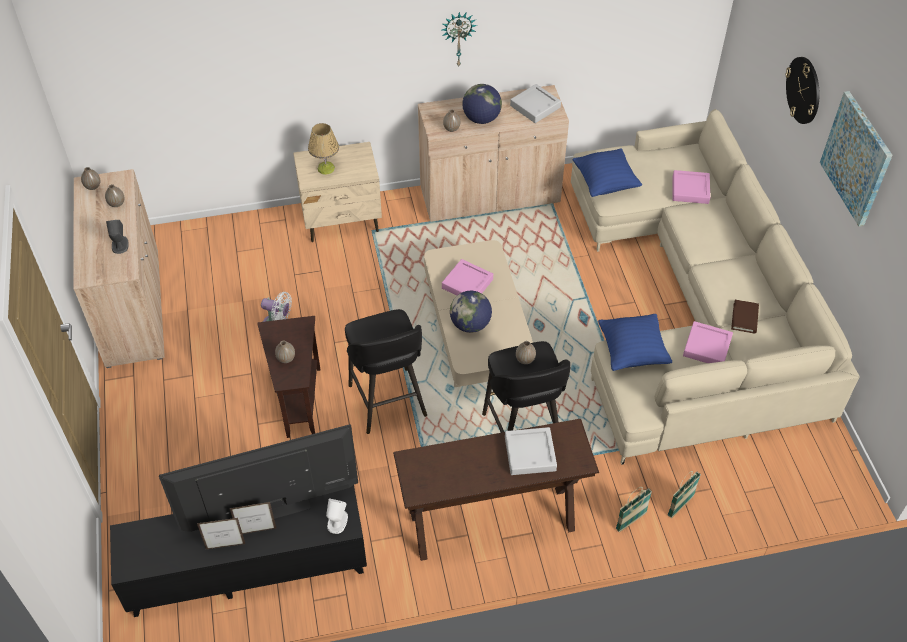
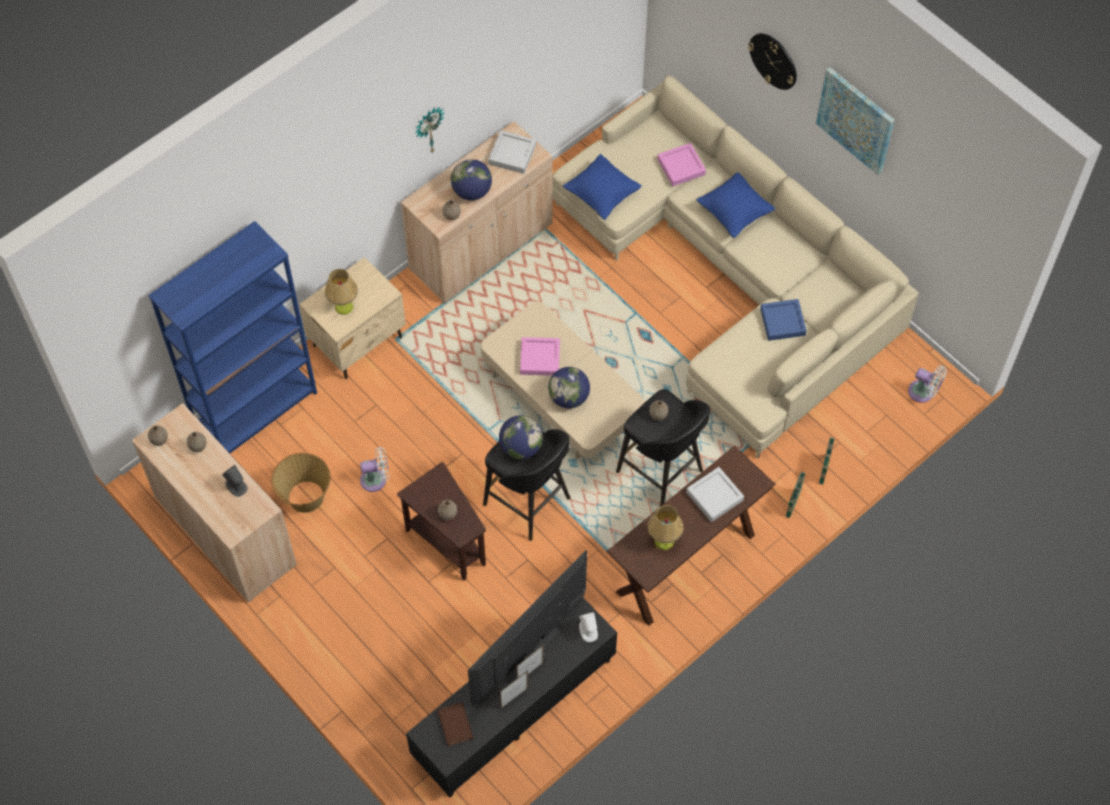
camera: 30 degrees left, 10 degrees up
blue pillow [598,314,672,371] -> blue pillow moved to [696,172,776,238]
pink tray [683,321,733,363] -> blue tray [760,299,807,341]
brown book [731,300,759,334] -> brown book moved to [437,702,473,746]
none -> blue bookcase [148,221,317,453]
none -> basket [271,453,331,513]
none -> globe [499,415,543,459]
none -> table lamp [648,505,683,550]
none -> white fan [908,366,947,403]

